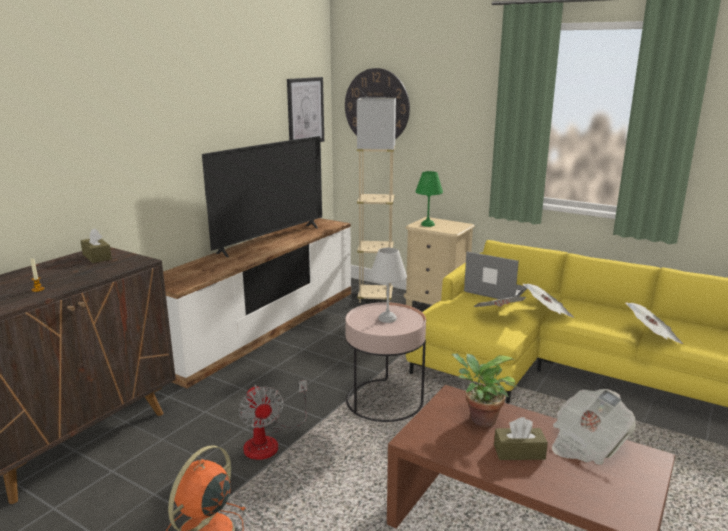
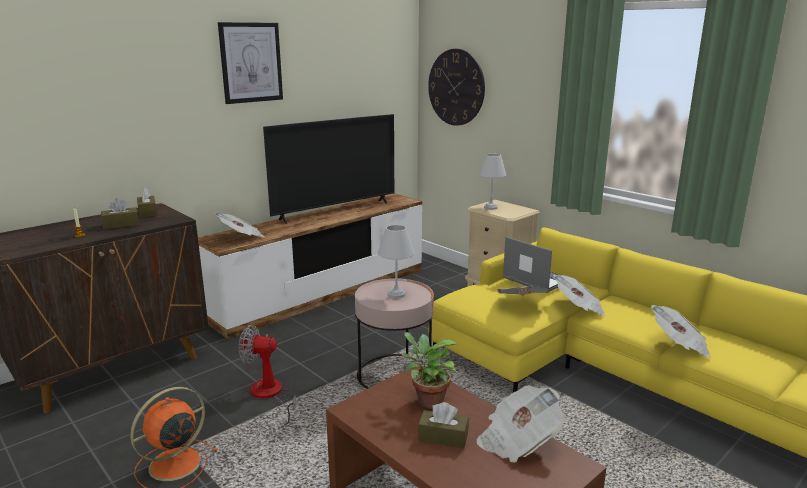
camera: 15 degrees right, 0 degrees up
fan [238,380,307,460] -> fan turned 105 degrees clockwise [239,324,296,425]
picture [287,77,324,142] -> picture moved to [218,22,283,104]
beige floor lamp [357,97,396,303] -> none
green table lamp [415,171,443,227] -> white table lamp [479,154,506,210]
none -> brown tissue box [101,198,139,229]
none -> newspaper [214,213,265,238]

